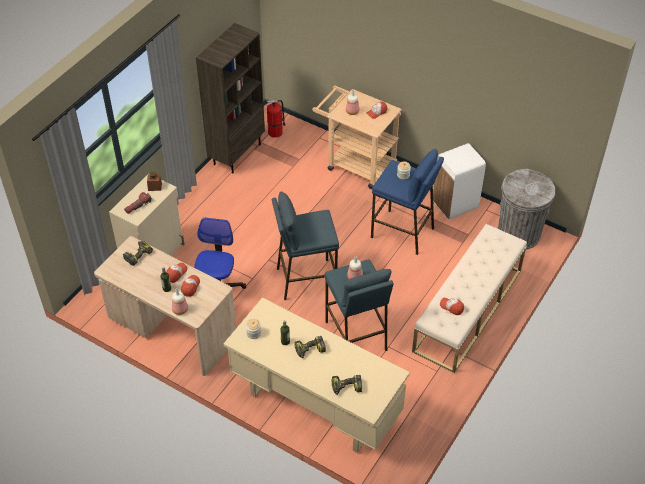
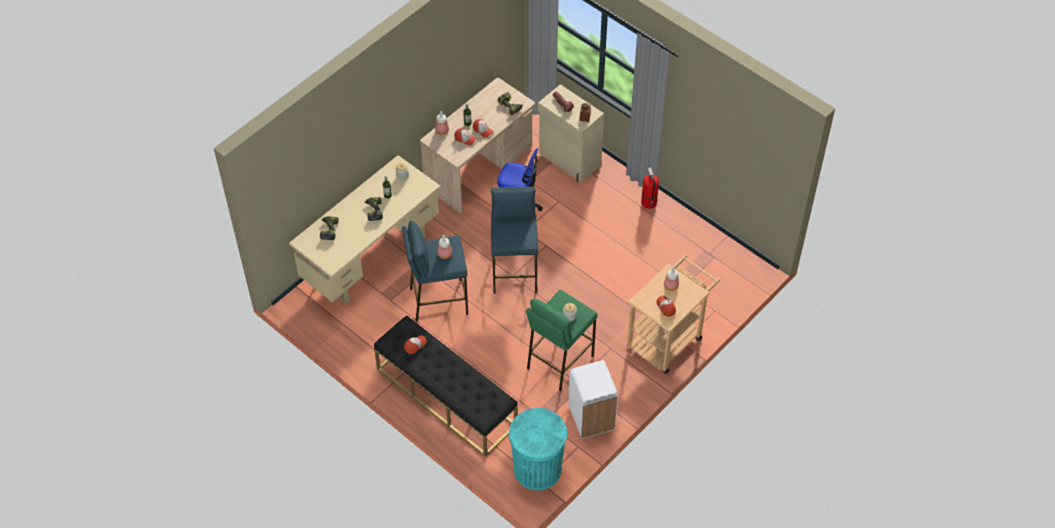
camera: 100 degrees right, 5 degrees up
brown bookcase [196,23,265,174] -> none
fire extinguisher [266,100,286,138] -> fire extinguisher moved to [641,167,659,209]
blue stool [371,149,444,255] -> green stool [526,290,598,391]
beige bench [412,224,527,373] -> black bench [374,315,518,457]
grey trash can [498,169,555,250] -> turquoise trash can [509,408,567,490]

